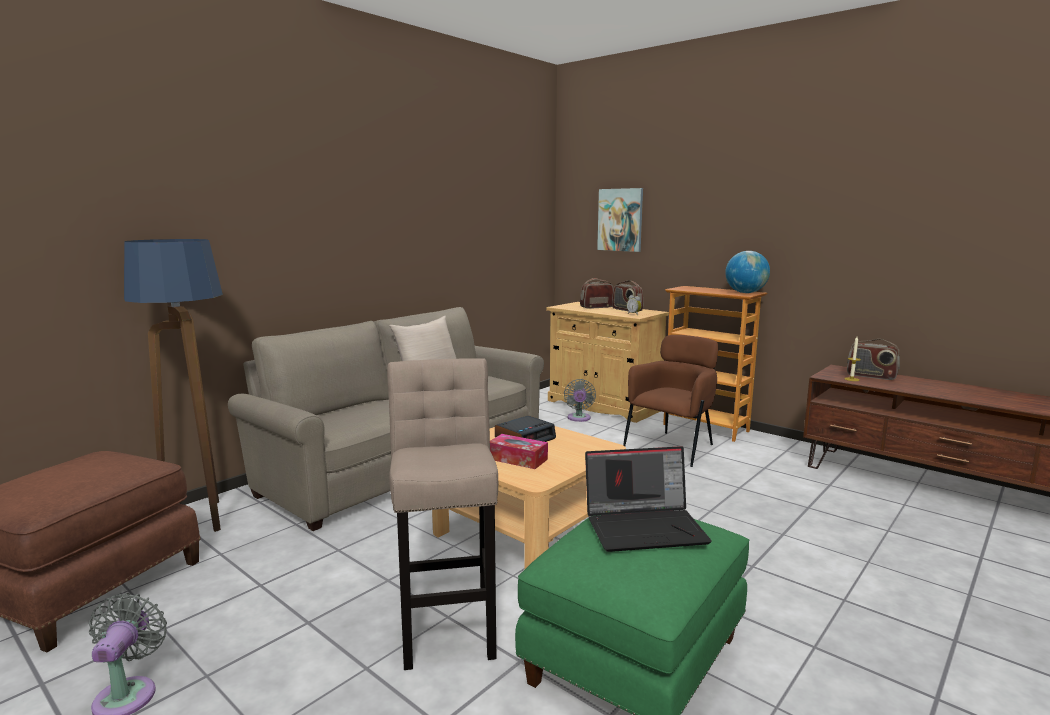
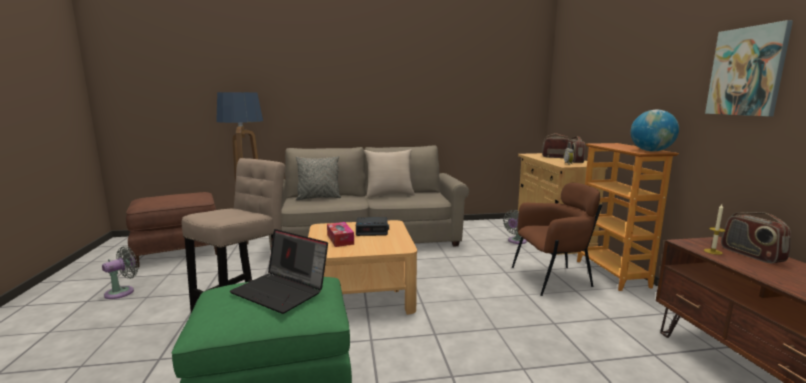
camera: 40 degrees right, 0 degrees up
picture [597,188,643,252] -> picture moved to [705,20,793,116]
none -> grey pillow [296,156,341,201]

